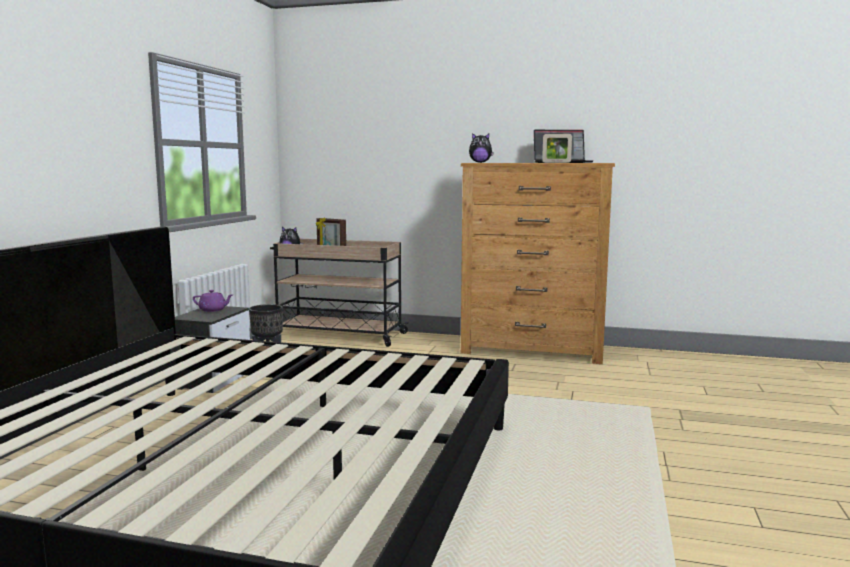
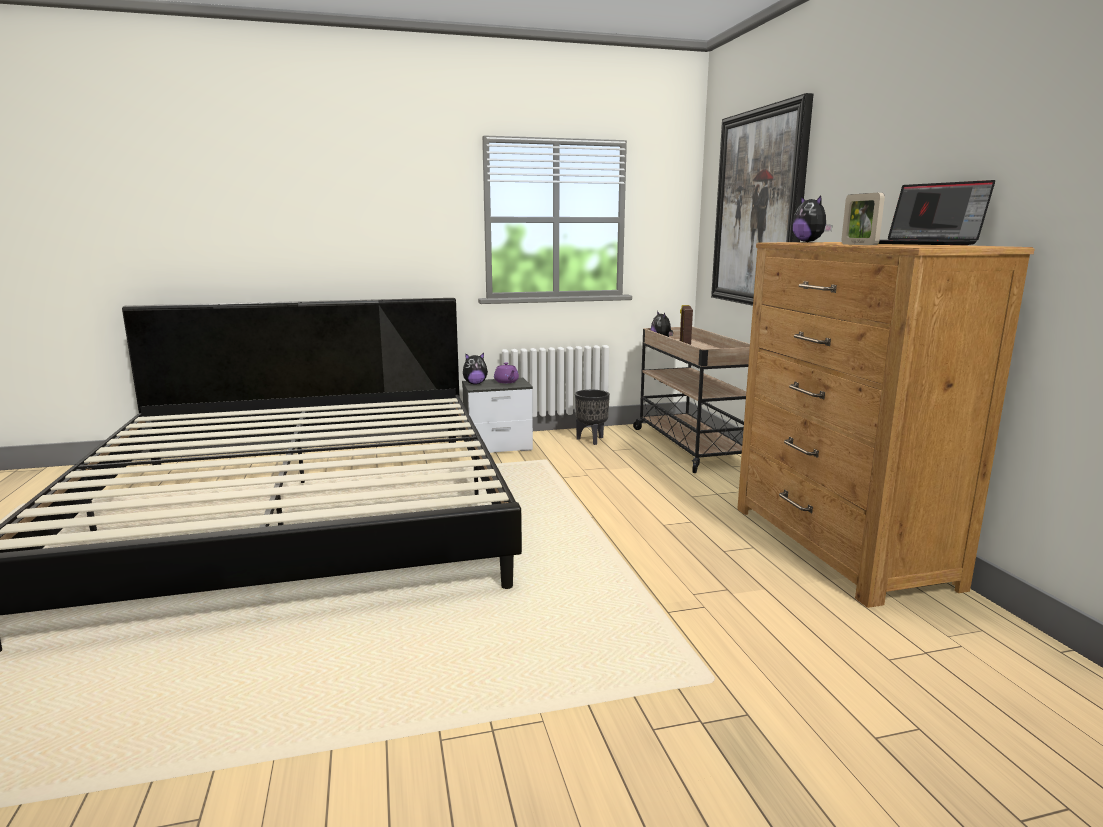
camera: 60 degrees right, 5 degrees up
none -> plush toy [463,353,488,384]
none -> picture [711,93,813,306]

